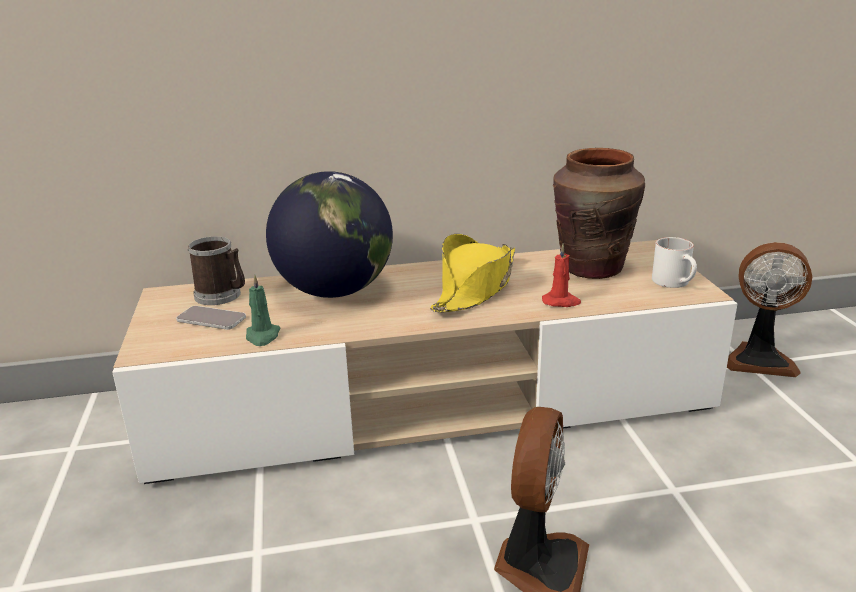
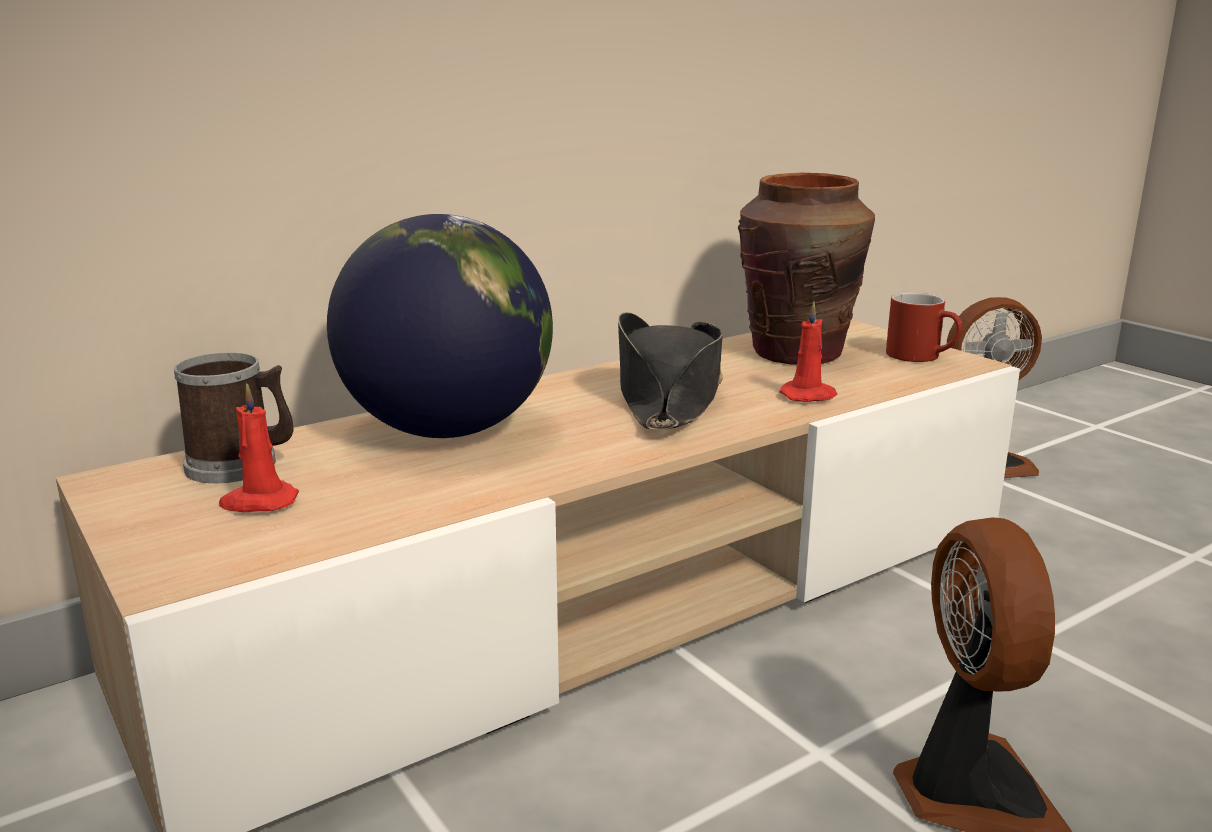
camera: 25 degrees left, 5 degrees down
phone [176,306,246,330] -> red candle [219,383,299,512]
green candle [246,274,280,346] -> none
yellow hat [430,234,515,312] -> black hat [618,313,723,430]
white mug [652,237,697,288] -> red mug [886,293,963,362]

